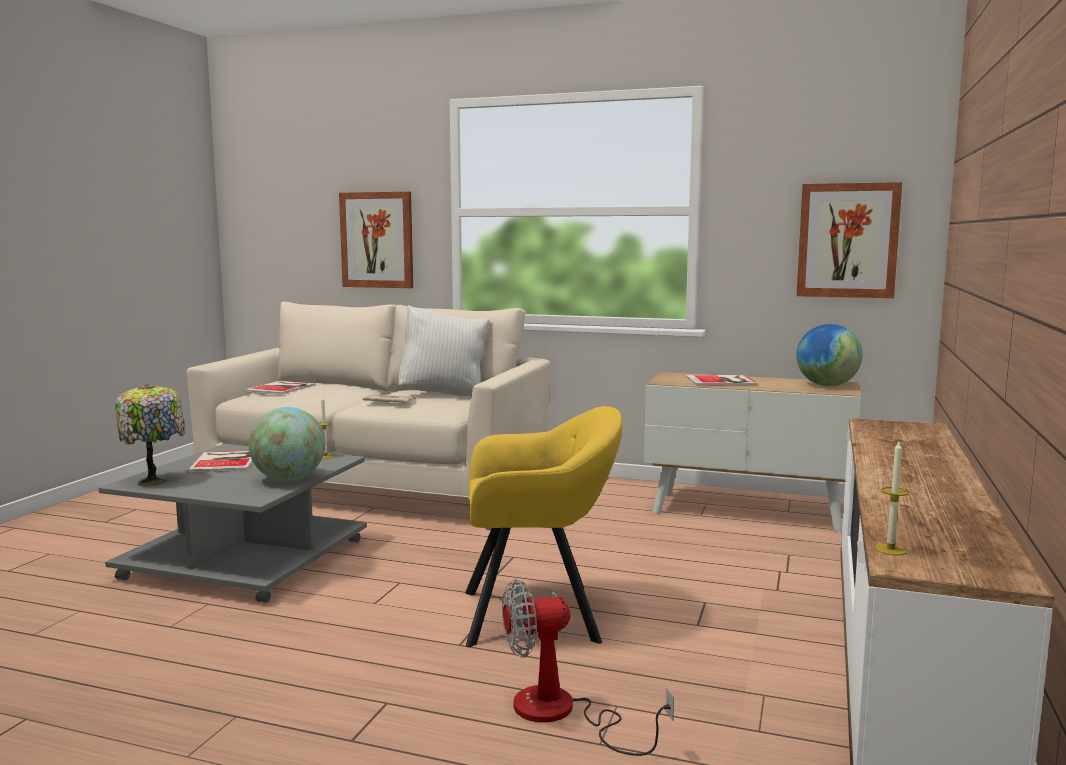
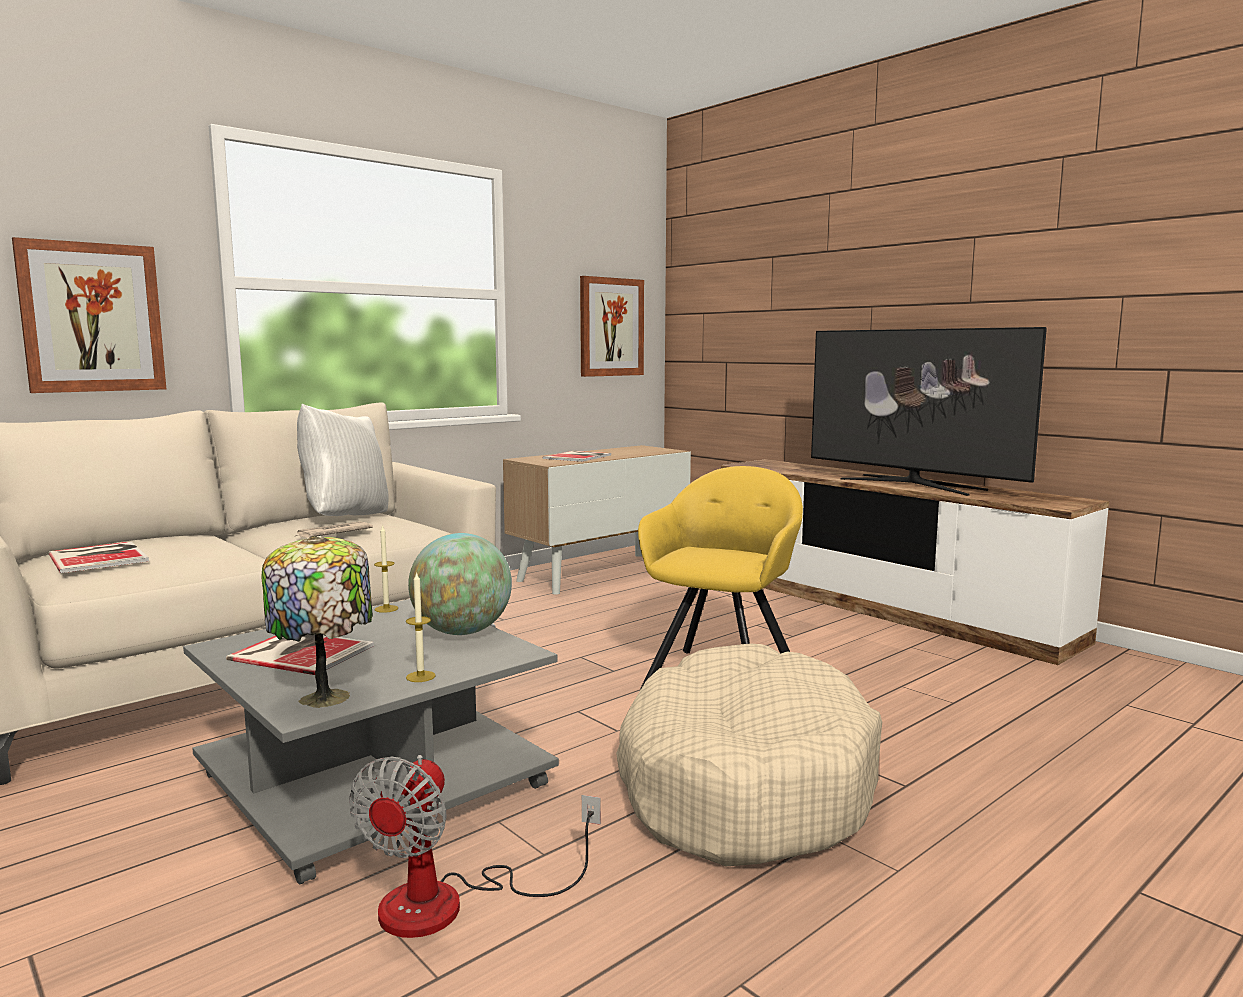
camera: 60 degrees left, 0 degrees up
fan [502,579,674,756] -> fan moved to [349,755,601,938]
globe [797,324,862,386] -> none
candle [875,442,909,556] -> candle moved to [406,572,436,682]
none -> beige dog bed [616,643,882,866]
none -> television [811,327,1047,496]

